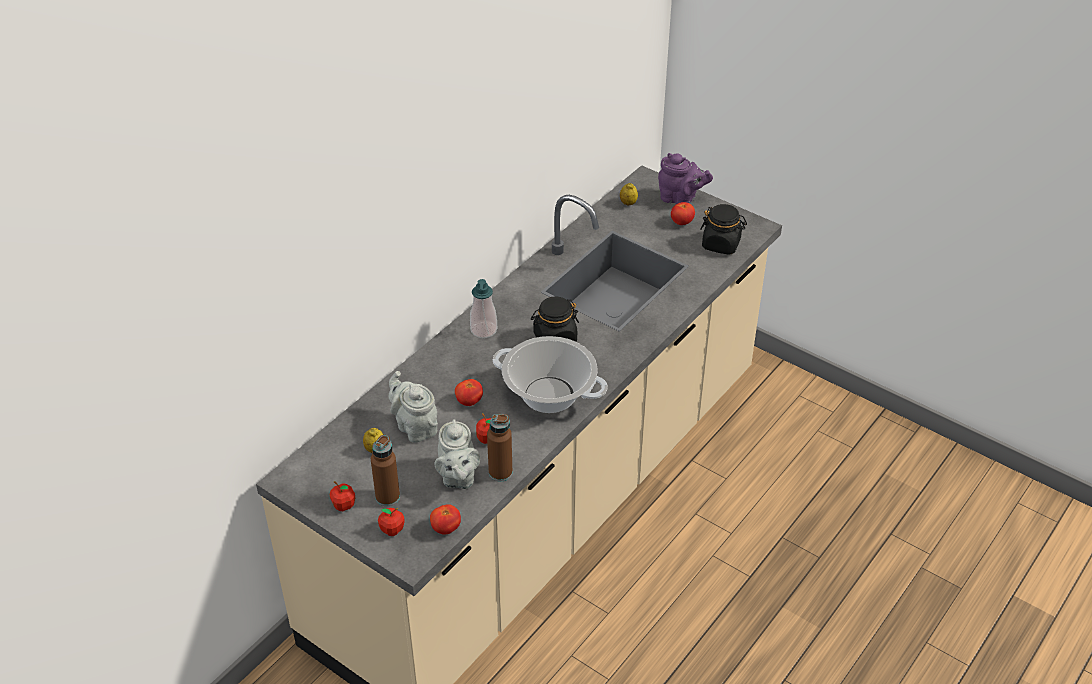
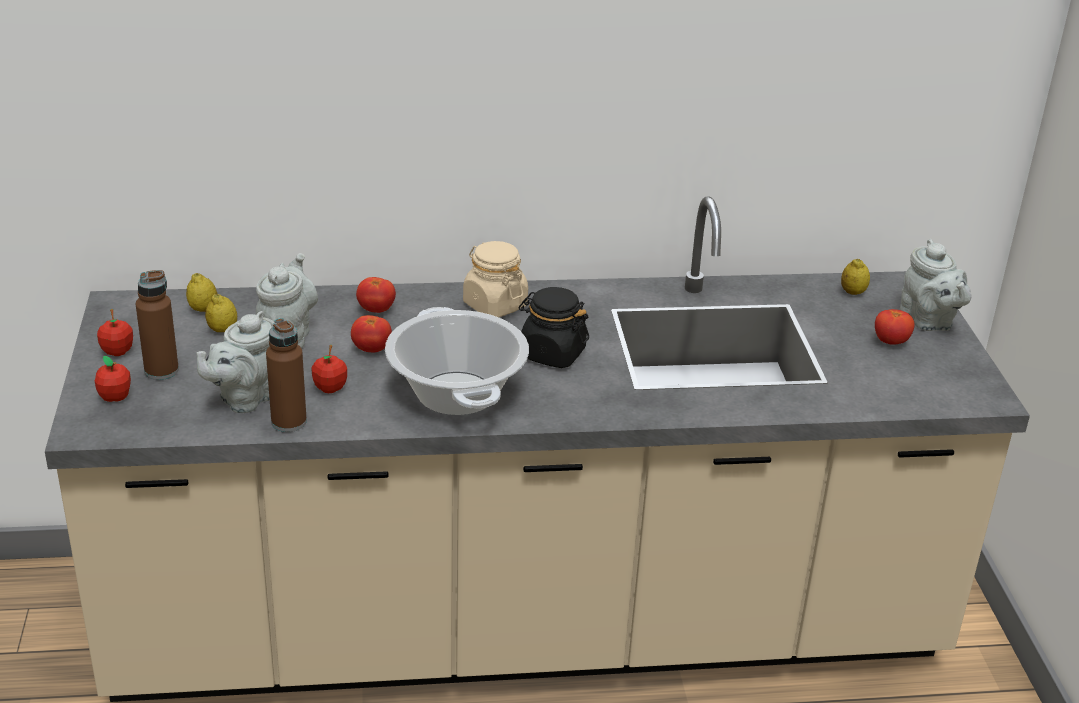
camera: 45 degrees right, 10 degrees down
tomato [430,504,461,535] -> tomato moved to [356,277,396,313]
soap dispenser [470,279,497,338] -> beige jar [463,241,528,317]
purple teapot [658,153,713,204] -> grey teapot [900,239,972,331]
black jar [700,204,747,255] -> none
none -> lemon [186,273,217,312]

